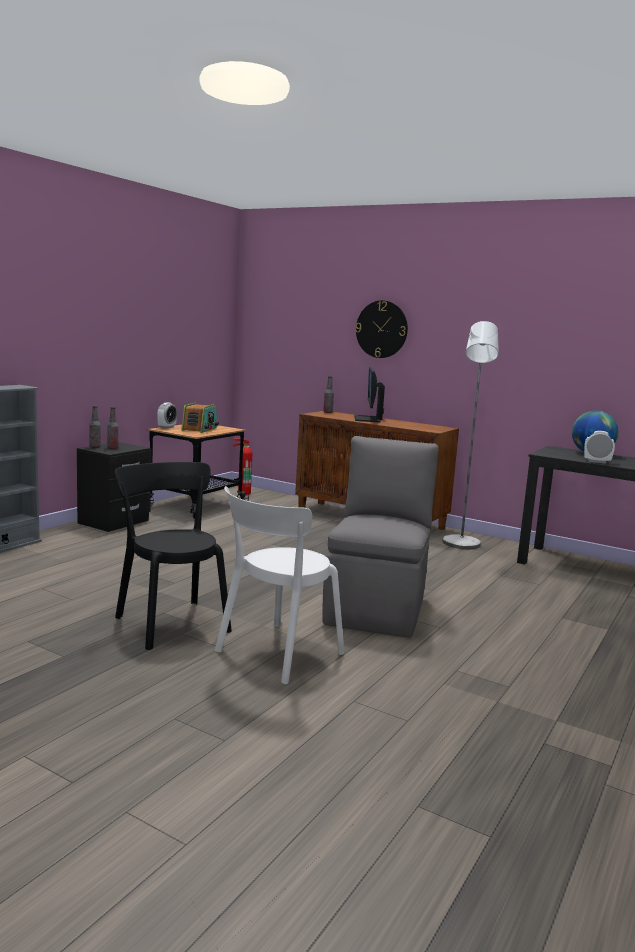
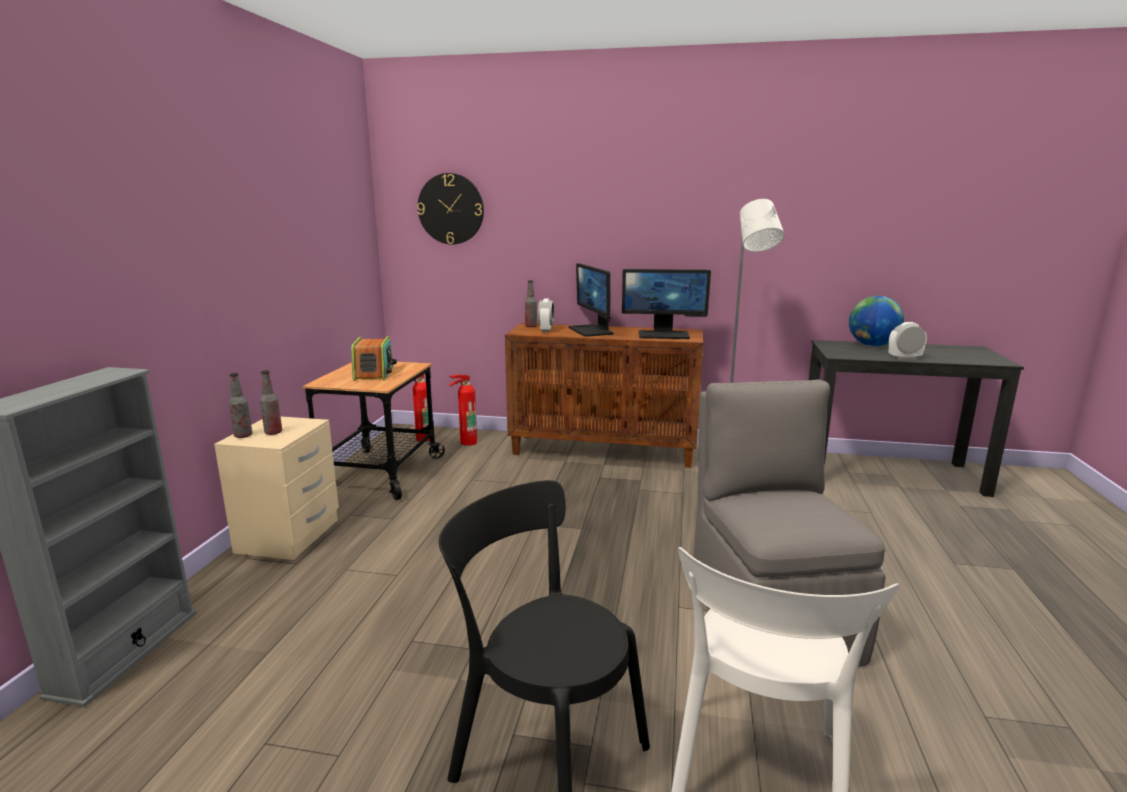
camera: 20 degrees left, 5 degrees up
black nightstand [77,442,151,532] -> beige nightstand [214,417,339,560]
alarm clock [157,402,177,429] -> alarm clock moved to [538,298,554,332]
wall clock [355,300,408,358] -> wall clock moved to [417,173,484,245]
none -> fire extinguisher [449,374,477,446]
none -> monitor [622,269,711,339]

